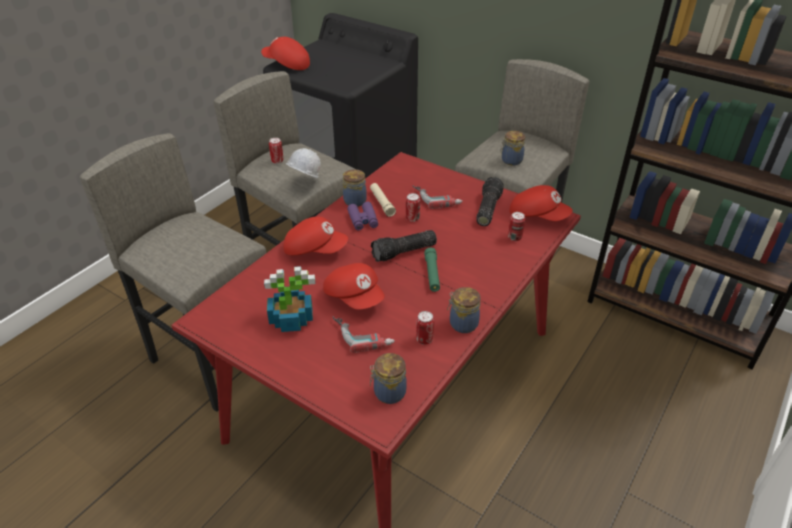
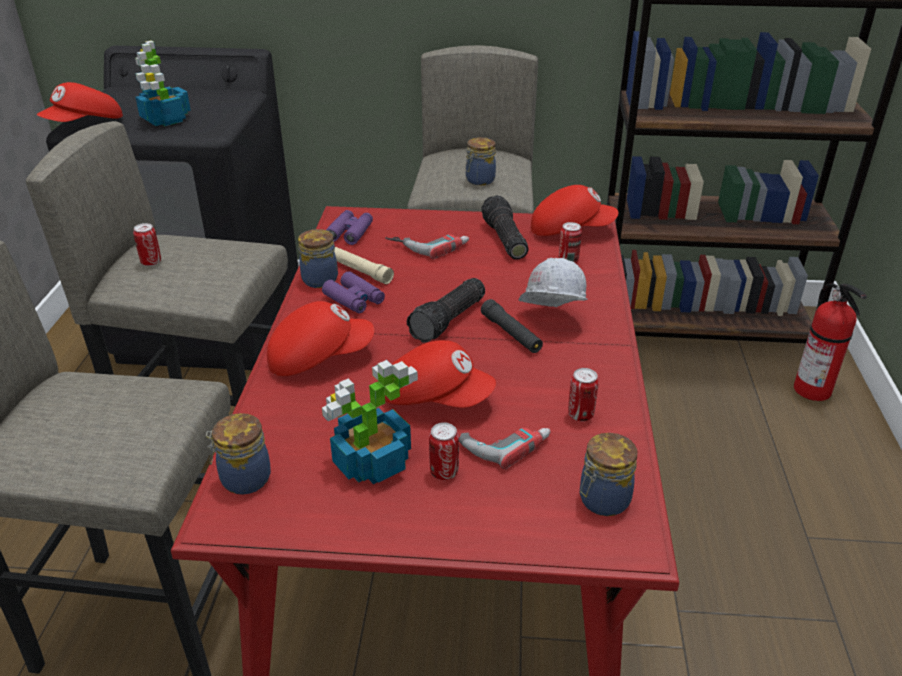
camera: 30 degrees left, 5 degrees down
red cap [261,37,310,70] -> red cap turned 45 degrees counterclockwise [37,82,123,122]
white hard hat [286,148,321,179] -> white hard hat moved to [496,258,588,307]
can [406,193,420,222] -> can moved to [429,422,459,480]
green flashlight [424,248,440,292] -> black flashlight [481,299,543,353]
jar [447,287,481,333] -> jar moved to [206,413,271,495]
none -> potted plant [135,41,191,126]
none -> purple binoculars [326,210,373,245]
none -> fire extinguisher [794,283,867,401]

